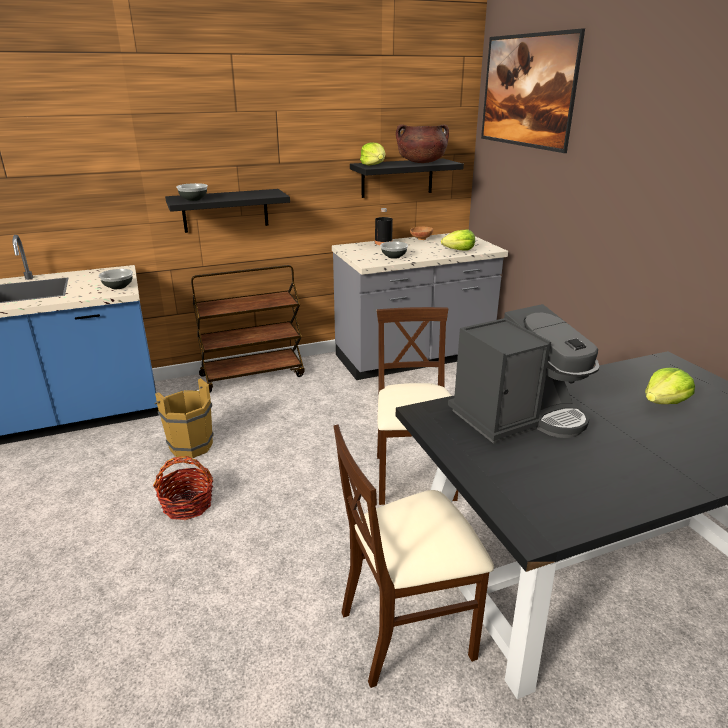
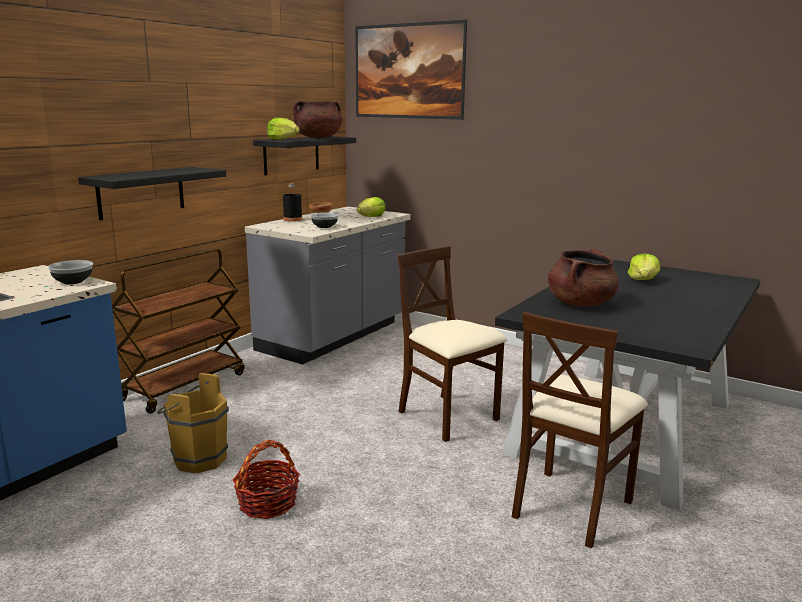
camera: 35 degrees left, 10 degrees down
bowl [176,183,208,201] -> none
coffee machine [448,304,599,444] -> brown cooking pot [548,249,619,307]

